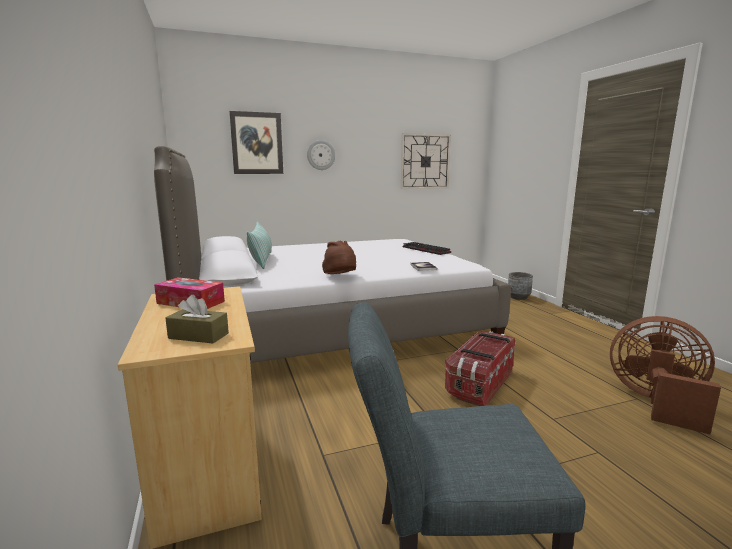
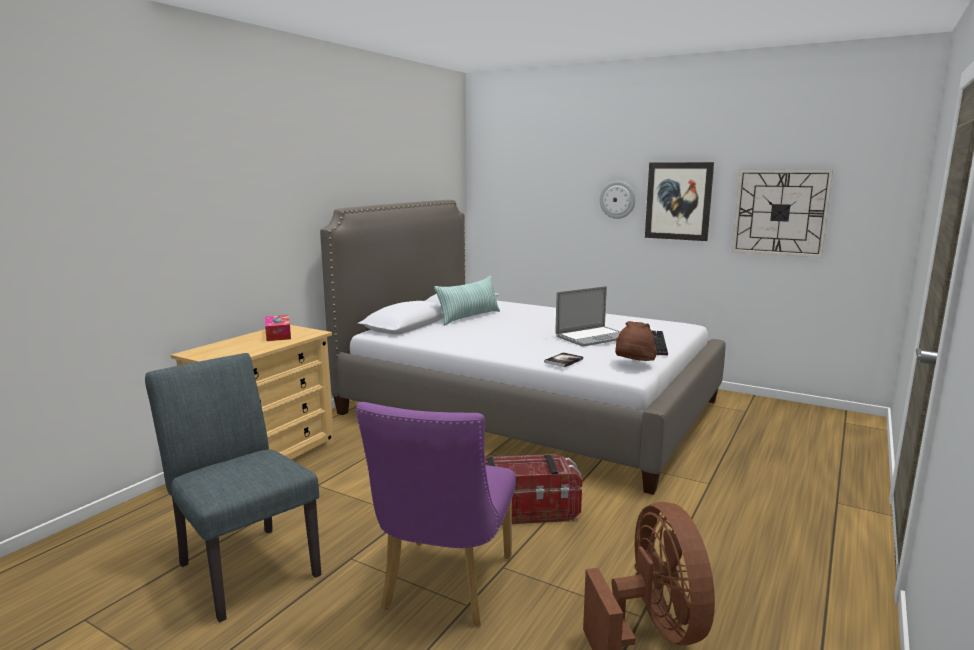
camera: 50 degrees right, 0 degrees up
brown tissue box [165,295,229,344] -> none
picture [229,111,283,174] -> picture moved to [645,162,714,241]
brown hat [322,241,356,274] -> brown hat moved to [615,321,657,361]
grey planter [508,272,533,300] -> none
none -> purple chair [356,402,516,626]
none -> laptop [555,286,620,347]

